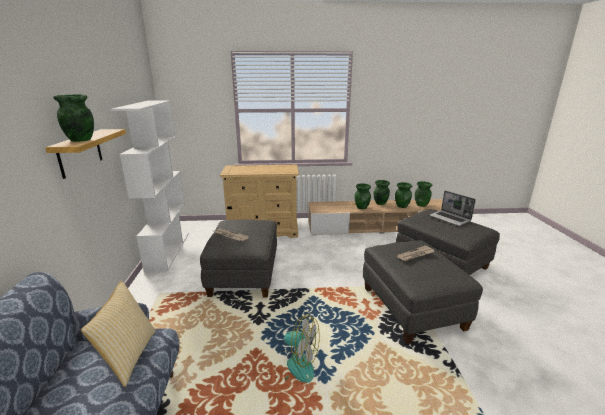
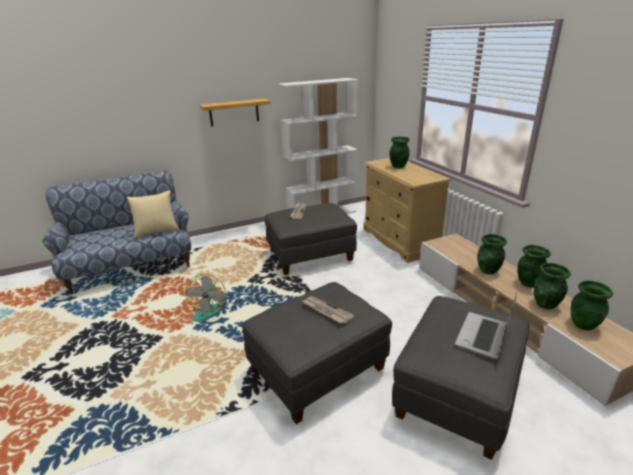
camera: 70 degrees right, 5 degrees up
green vase [53,94,94,142] -> green vase moved to [390,137,410,168]

